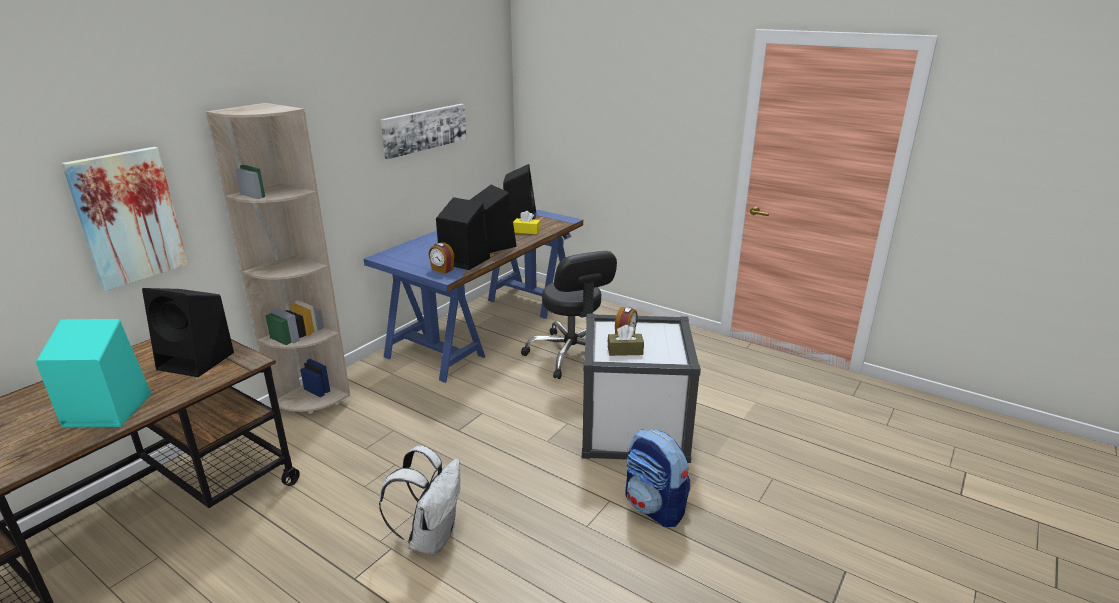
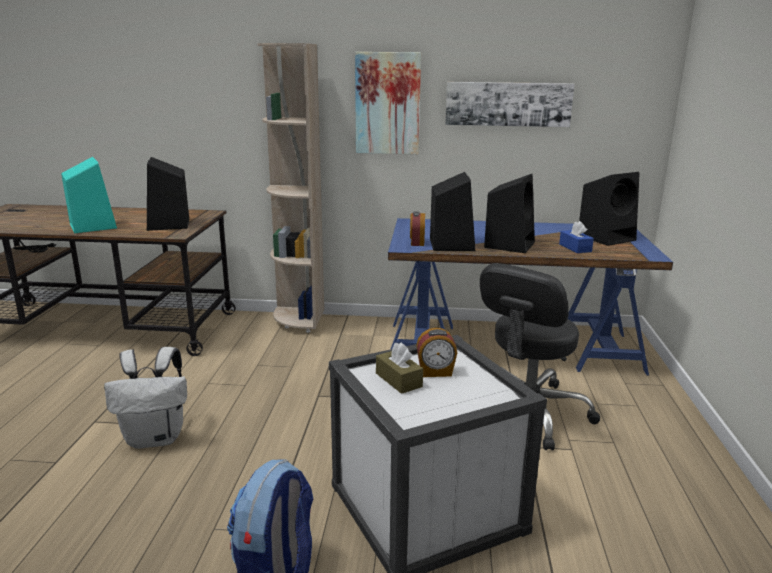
camera: 60 degrees right, 5 degrees down
picture [61,147,188,291] -> picture moved to [355,52,421,154]
yellow tissue box [513,211,540,234] -> blue tissue box [559,221,594,253]

